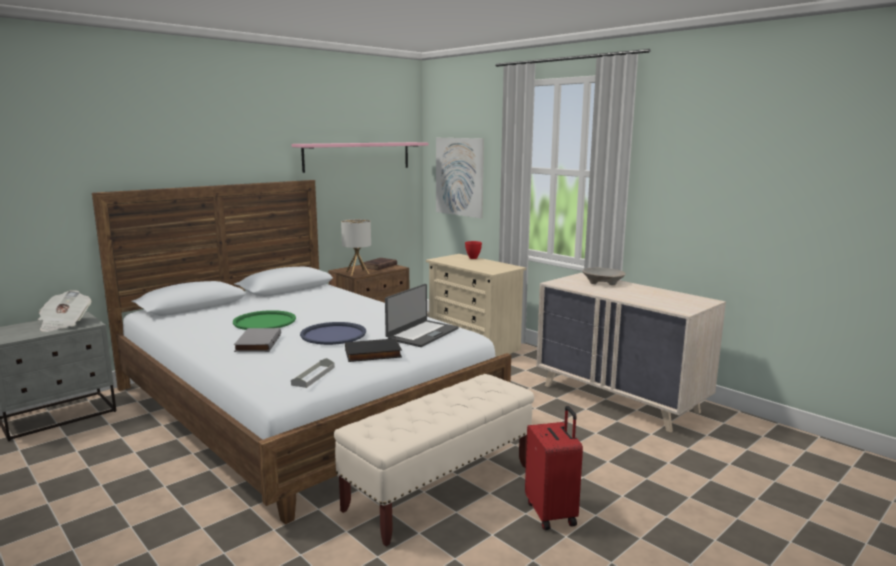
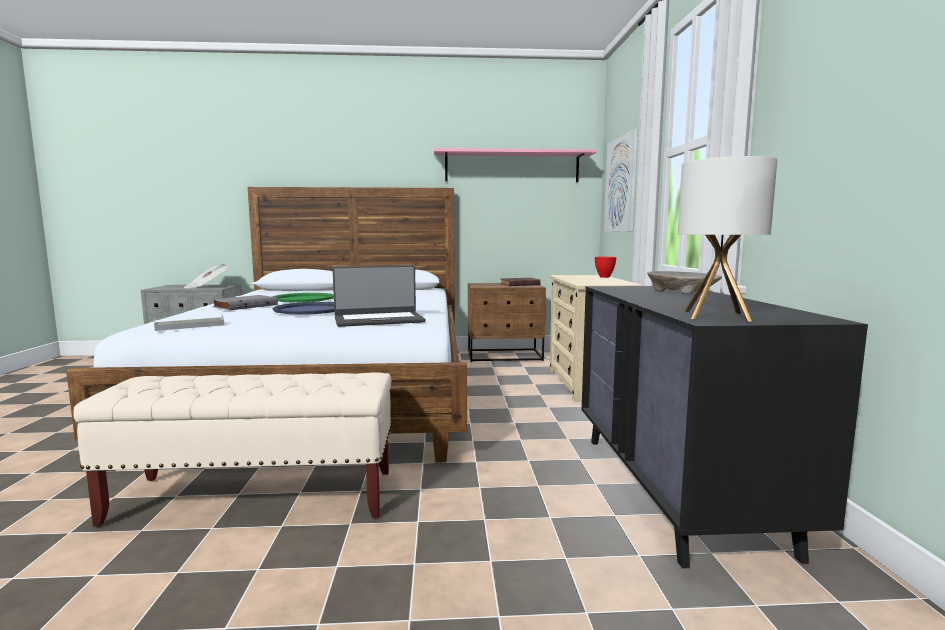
camera: 40 degrees right, 5 degrees down
table lamp [341,219,371,276] -> table lamp moved to [677,156,777,322]
black book [345,338,402,362] -> none
red suitcase [525,406,583,530] -> none
beige dresser [536,273,726,432] -> black dresser [581,286,868,568]

